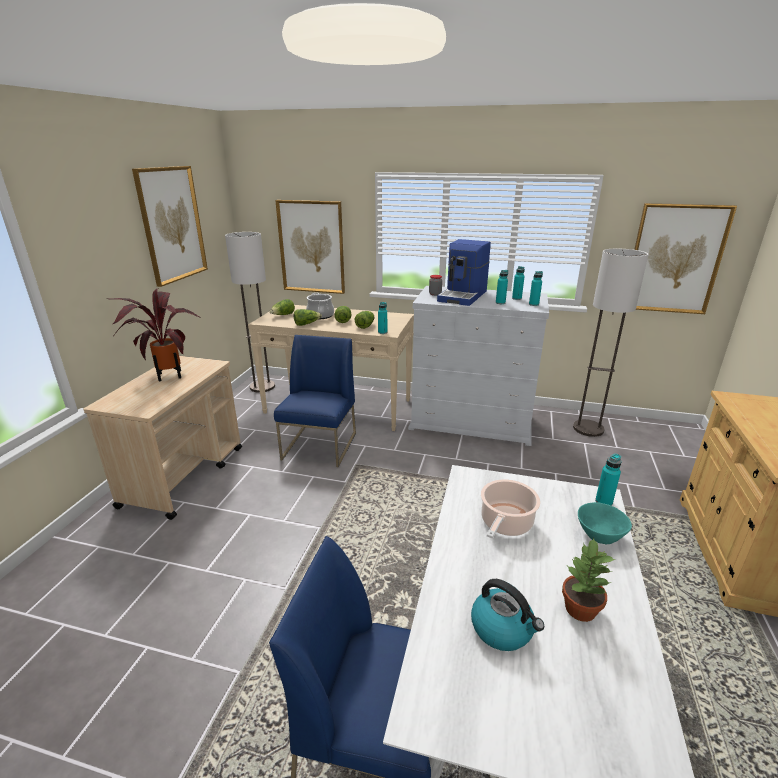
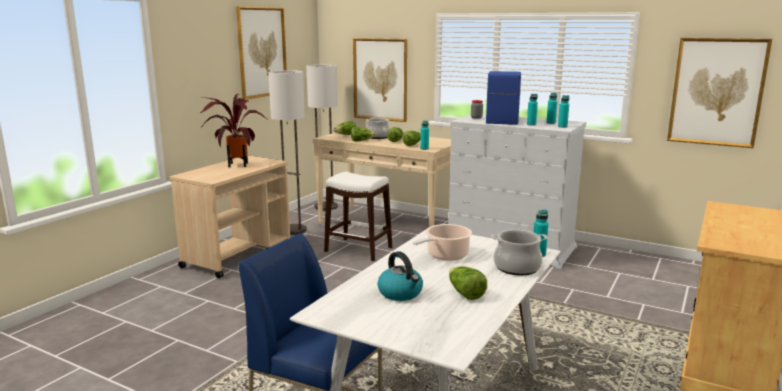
camera: 15 degrees right, 10 degrees down
blue chair [274,335,356,467] -> white stool [324,172,392,261]
coffee machine [437,239,491,306] -> coffee machine turned 150 degrees clockwise [486,71,521,125]
potted plant [562,538,615,622] -> lettuce [449,267,487,300]
floor lamp [573,249,649,437] -> floor lamp moved to [268,70,307,235]
turquoise bowl [578,502,632,544] -> cooking pot [491,230,548,276]

